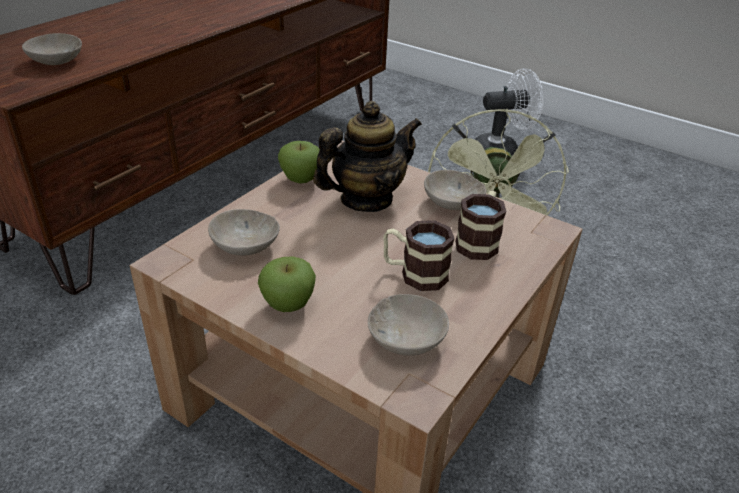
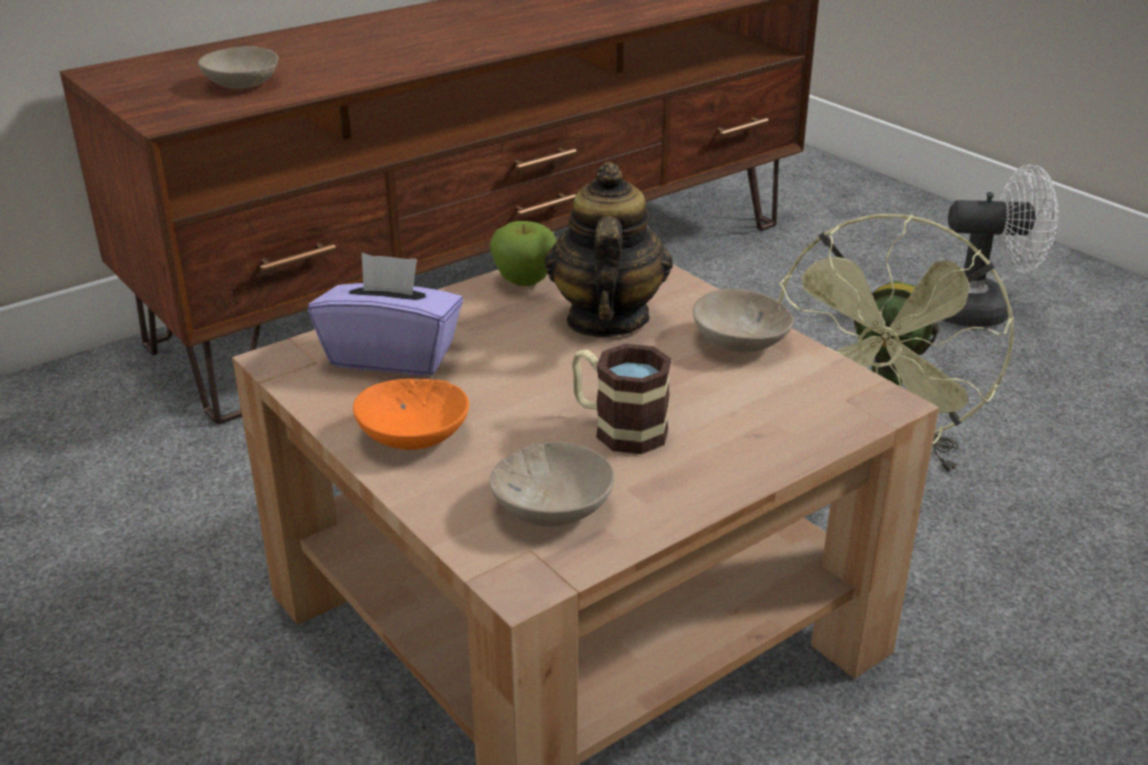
camera: 20 degrees right, 5 degrees down
beige bowl [208,209,280,255] -> purple tissue box [308,253,463,375]
apple [258,256,316,312] -> orange bowl [353,379,469,450]
teapot [313,101,422,212] -> teapot turned 75 degrees counterclockwise [545,162,673,337]
mug [455,191,506,260] -> none

